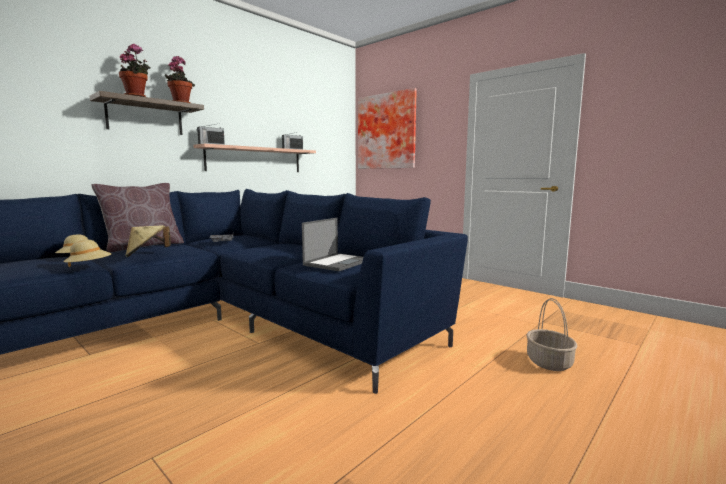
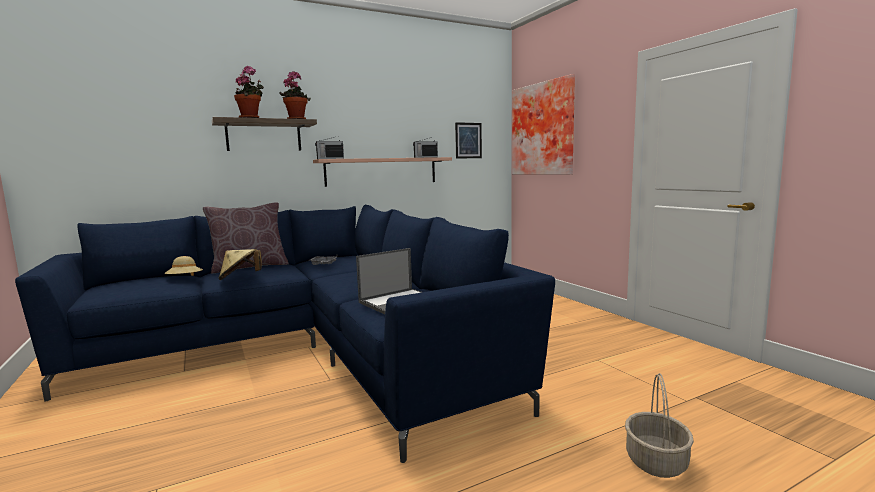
camera: 20 degrees right, 0 degrees up
beige hat [63,240,112,267] -> none
none -> picture [455,122,482,159]

